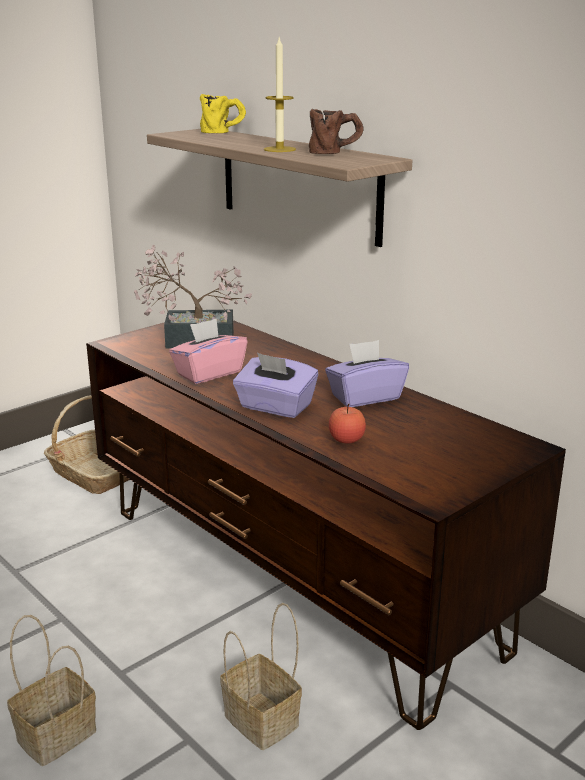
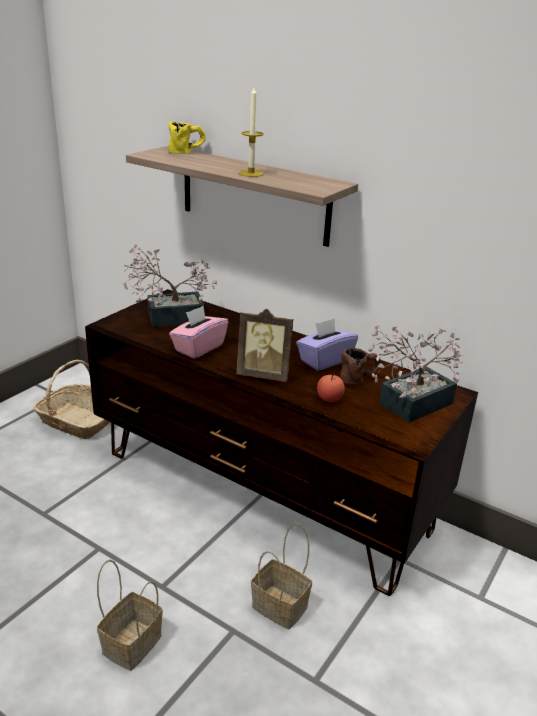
camera: 15 degrees left, 5 degrees up
purple tissue box [233,353,318,418] -> picture frame [236,309,293,382]
brown mug [309,109,364,154] -> brown mug moved to [340,348,381,385]
none -> potted plant [367,325,463,423]

